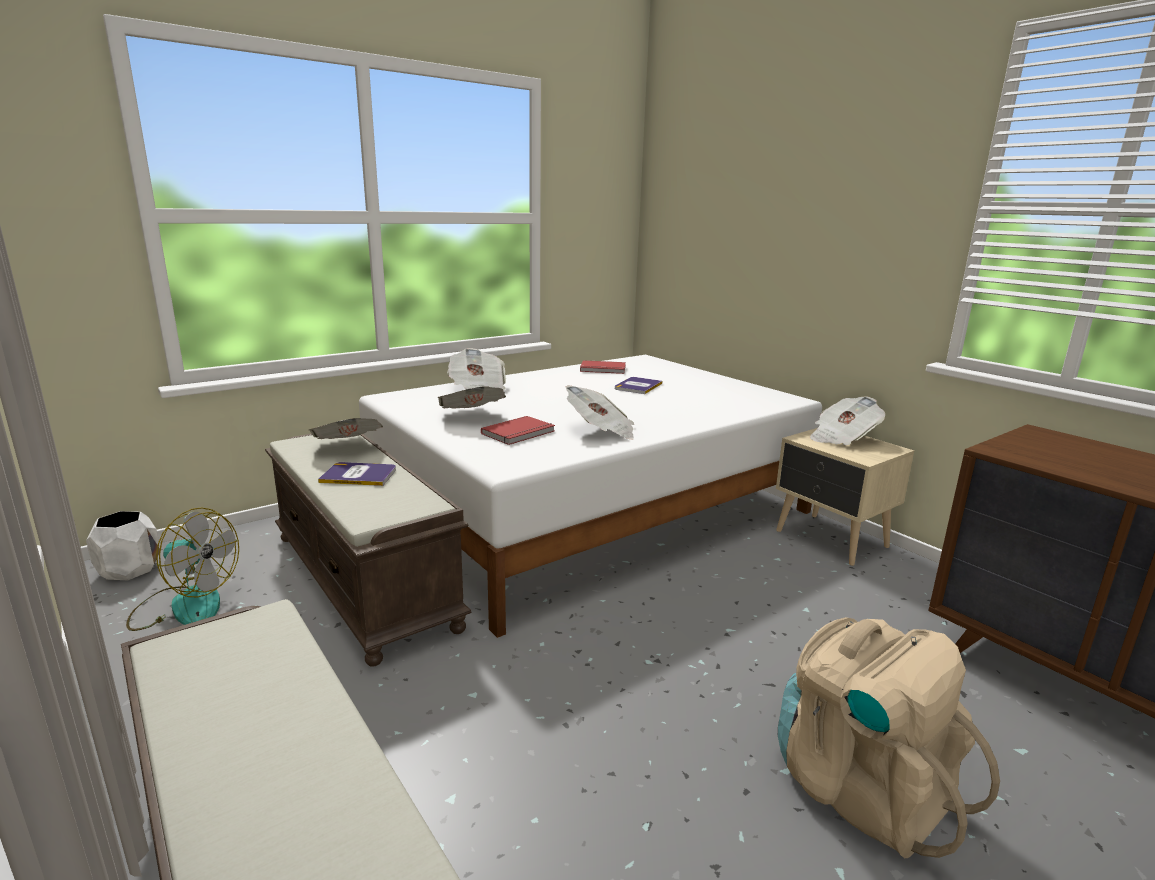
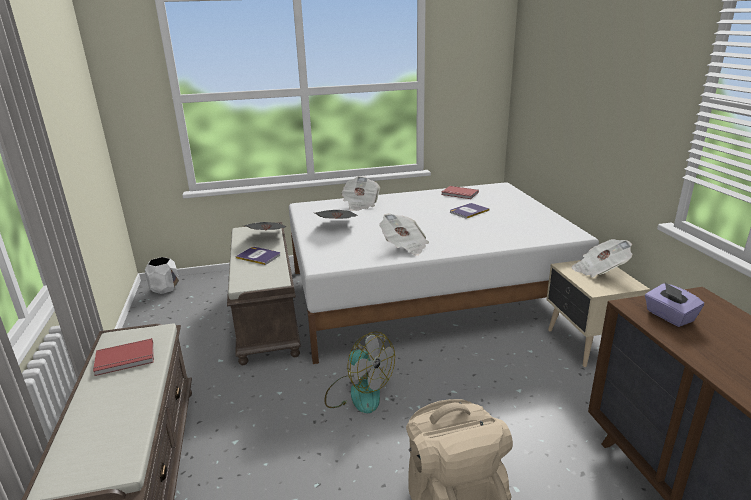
camera: 25 degrees right, 5 degrees up
fan [126,507,239,631] -> fan moved to [325,331,395,413]
red book [481,416,555,445] -> red book moved to [93,338,154,376]
none -> purple tissue box [645,282,704,327]

